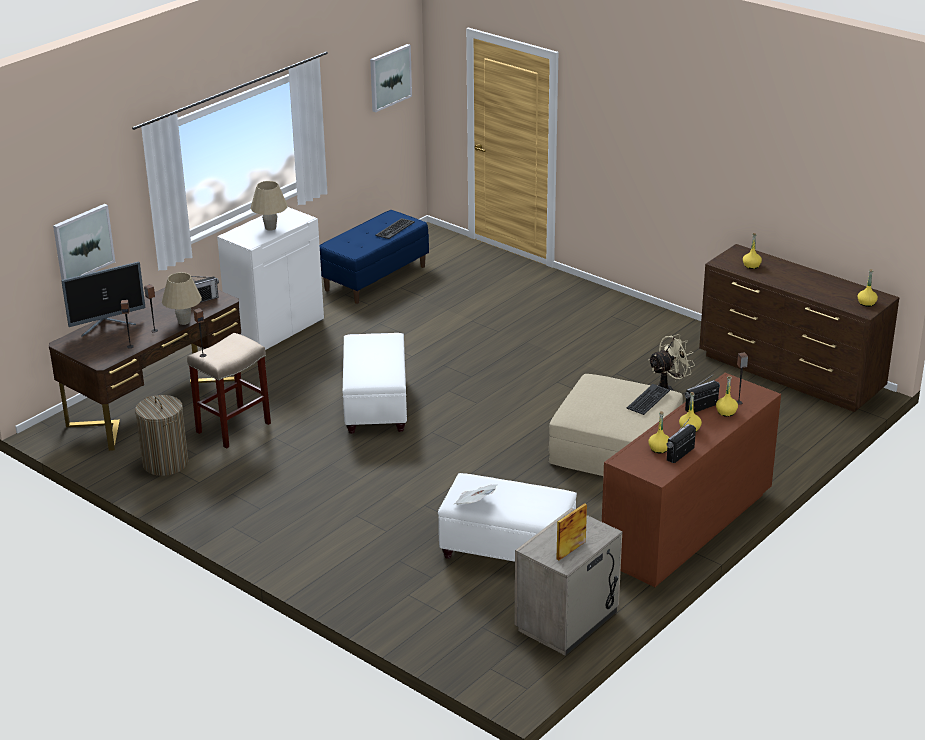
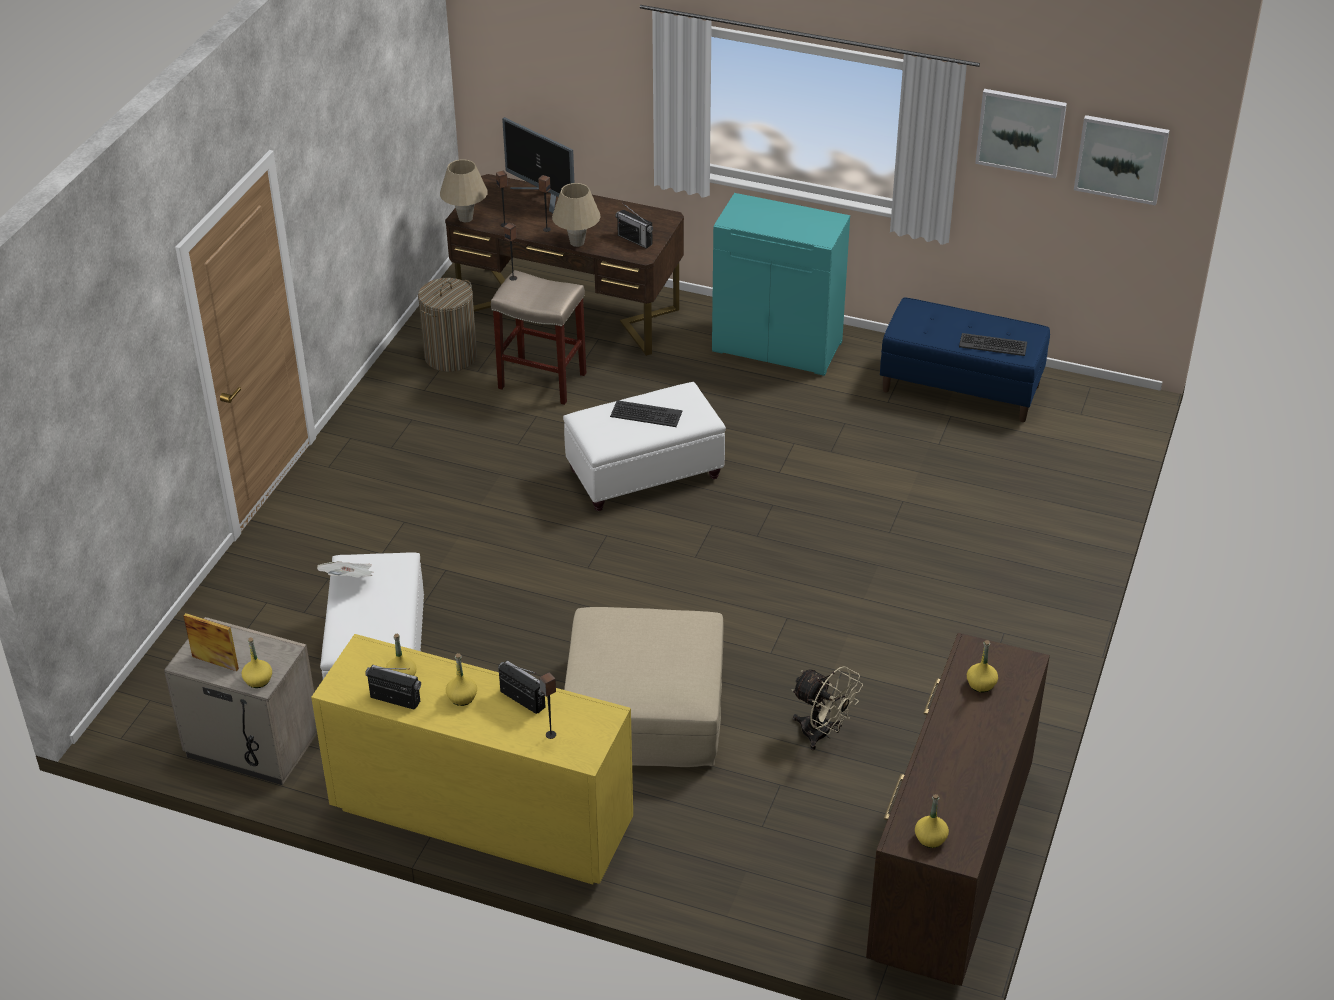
camera: 70 degrees right, 10 degrees up
picture [53,204,115,280] -> picture moved to [975,89,1067,179]
white cabinet [217,207,324,350] -> turquoise cabinet [712,193,850,376]
beige table lamp [251,181,288,231] -> beige table lamp moved to [440,159,488,222]
brown dresser [602,373,781,587] -> yellow dresser [311,634,633,885]
keyboard [627,384,670,415] -> keyboard moved to [610,400,682,427]
yellow bottle [716,376,738,417] -> yellow bottle moved to [242,637,272,688]

